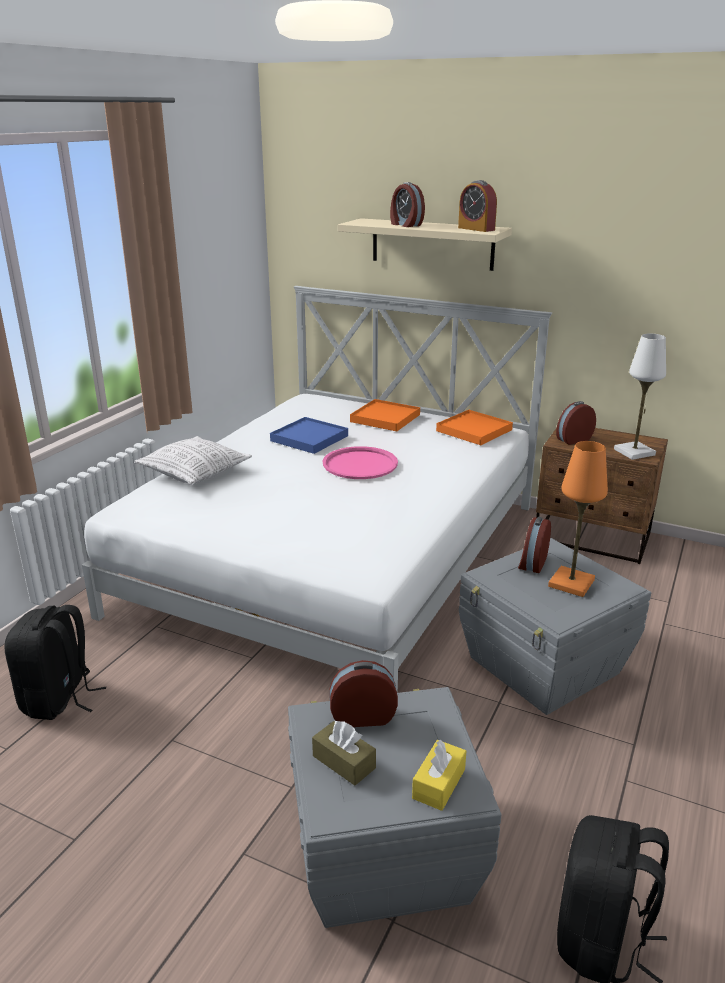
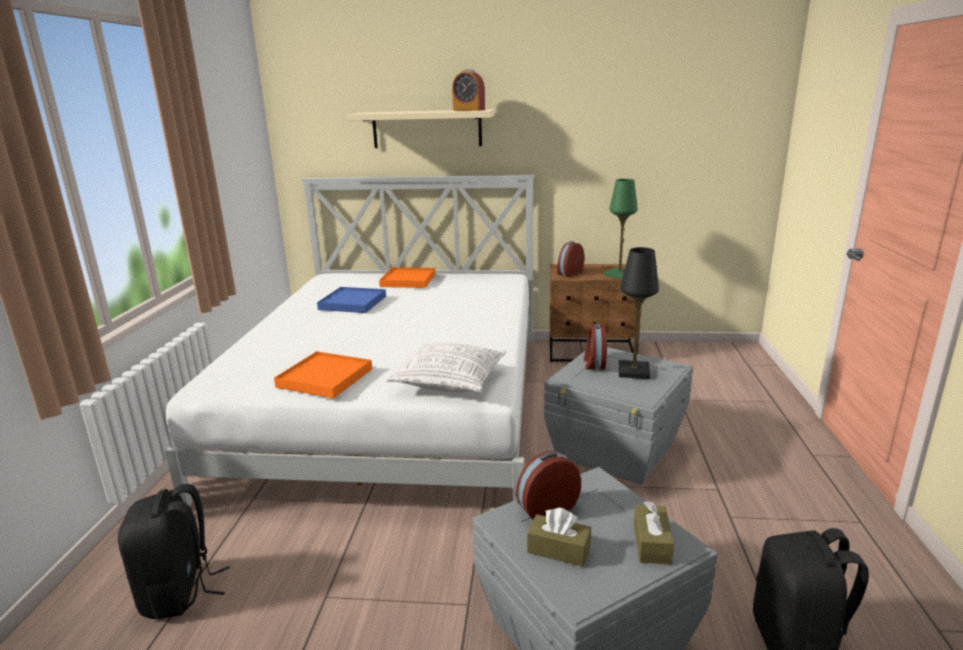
camera: 20 degrees left, 5 degrees down
pillow [134,436,252,485] -> pillow moved to [386,342,506,392]
pink tray [323,446,398,479] -> none
alarm clock [390,182,425,227] -> none
yellow tissue box [412,740,466,811] -> brown tissue box [634,501,674,565]
orange tray [436,410,513,445] -> orange tray moved to [274,351,372,399]
orange table lamp [548,441,608,597] -> black table lamp [619,247,659,379]
white table lamp [614,334,666,460] -> green table lamp [604,179,638,279]

